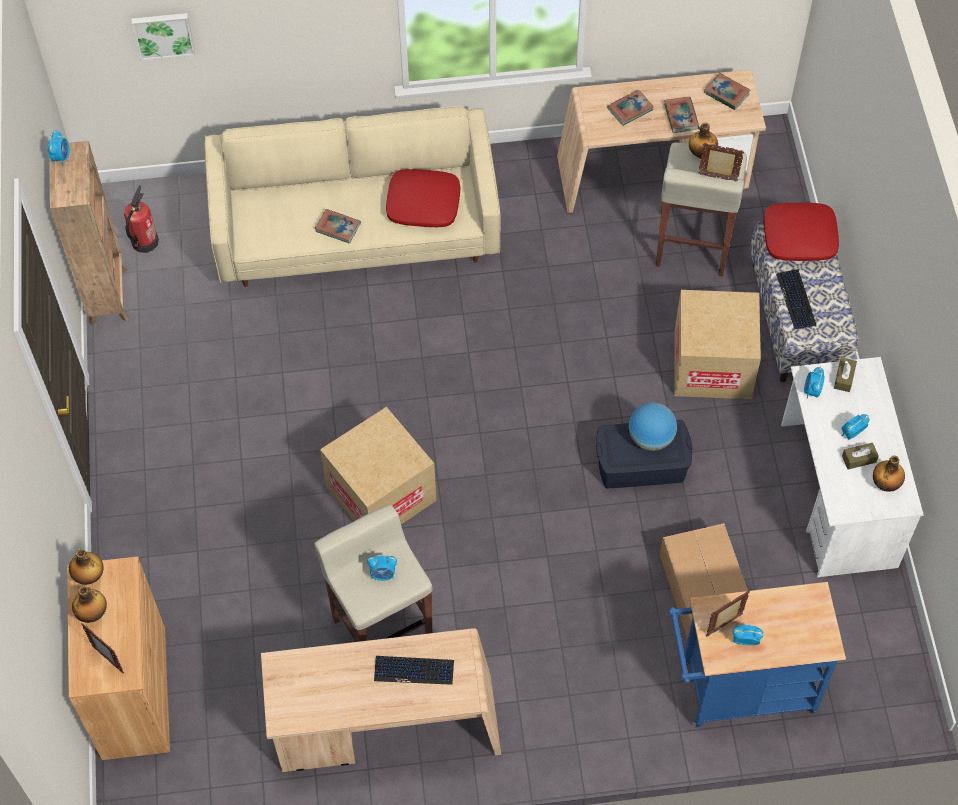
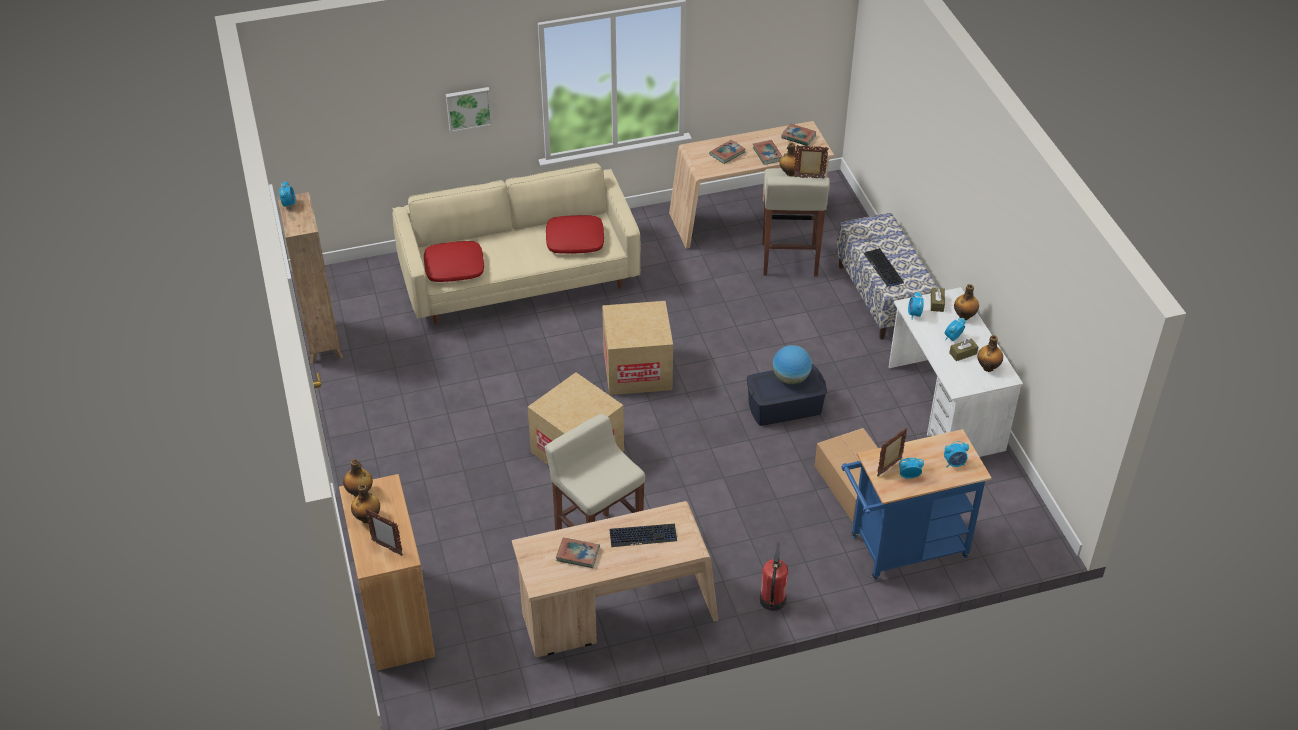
camera: 10 degrees left, 15 degrees down
fire extinguisher [124,185,159,253] -> fire extinguisher moved to [760,542,788,611]
picture [132,13,195,61] -> picture moved to [446,87,492,133]
book [315,209,361,244] -> book moved to [556,538,600,568]
alarm clock [367,555,397,581] -> alarm clock moved to [944,441,969,468]
cardboard box [674,290,761,399] -> cardboard box moved to [602,301,673,395]
red pillow [764,203,839,261] -> red pillow moved to [424,241,484,282]
none -> bottle [954,284,979,320]

